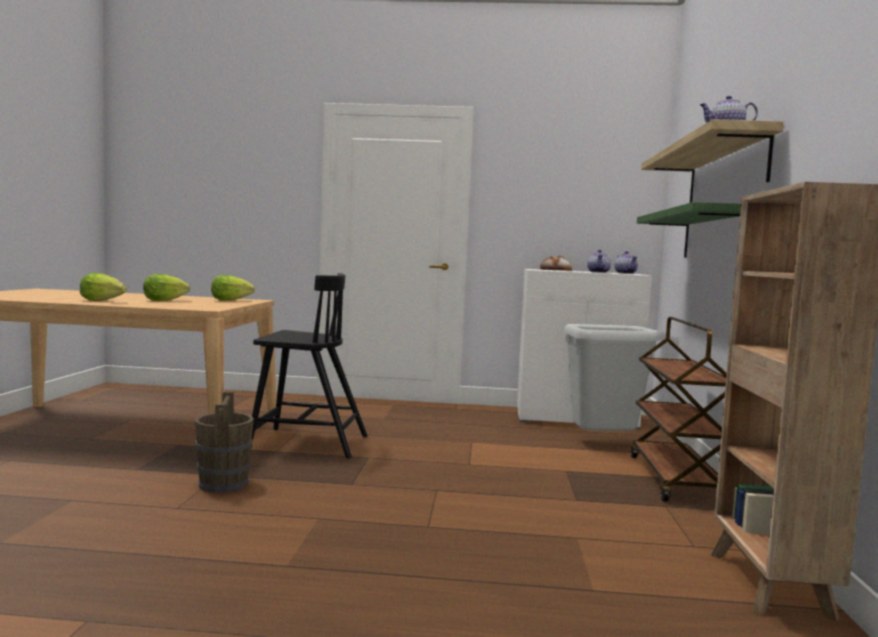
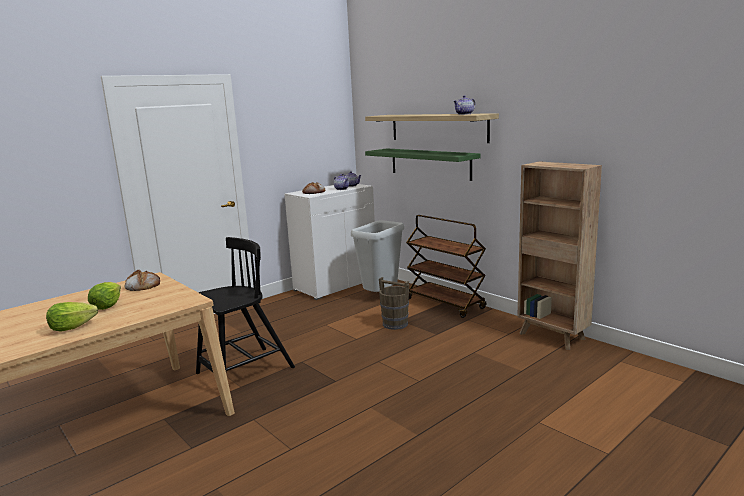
camera: 45 degrees left, 10 degrees up
brown bucket [195,392,254,493] -> brown bucket moved to [379,277,409,330]
lettuce [211,275,255,301] -> bread [125,269,160,291]

